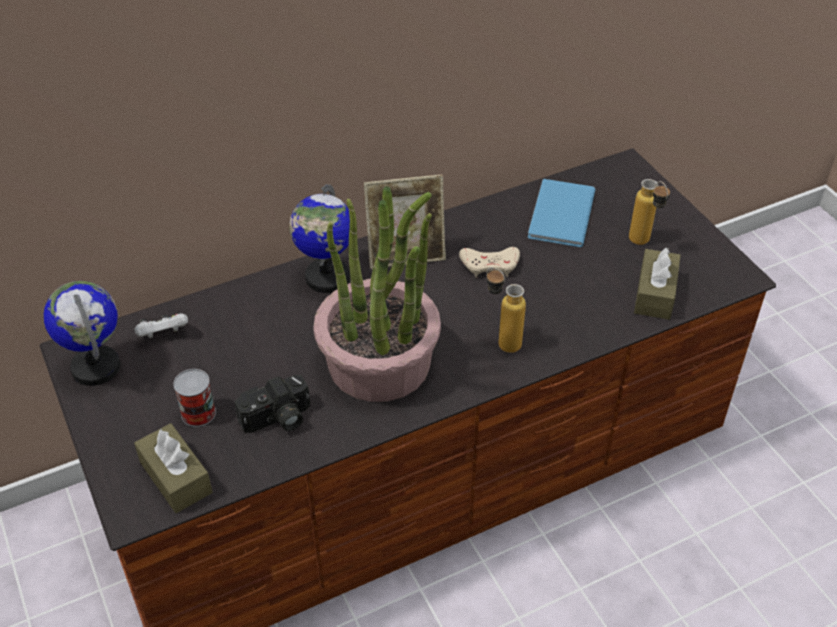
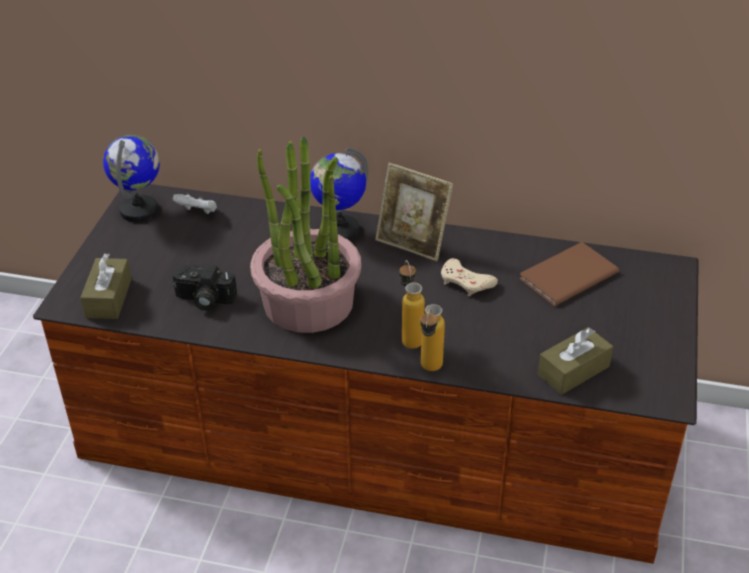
camera: 40 degrees right, 5 degrees down
can [173,369,216,427] -> none
blue book [528,179,596,247] -> brown book [520,242,619,306]
bottle [629,179,670,245] -> bottle moved to [420,304,445,371]

